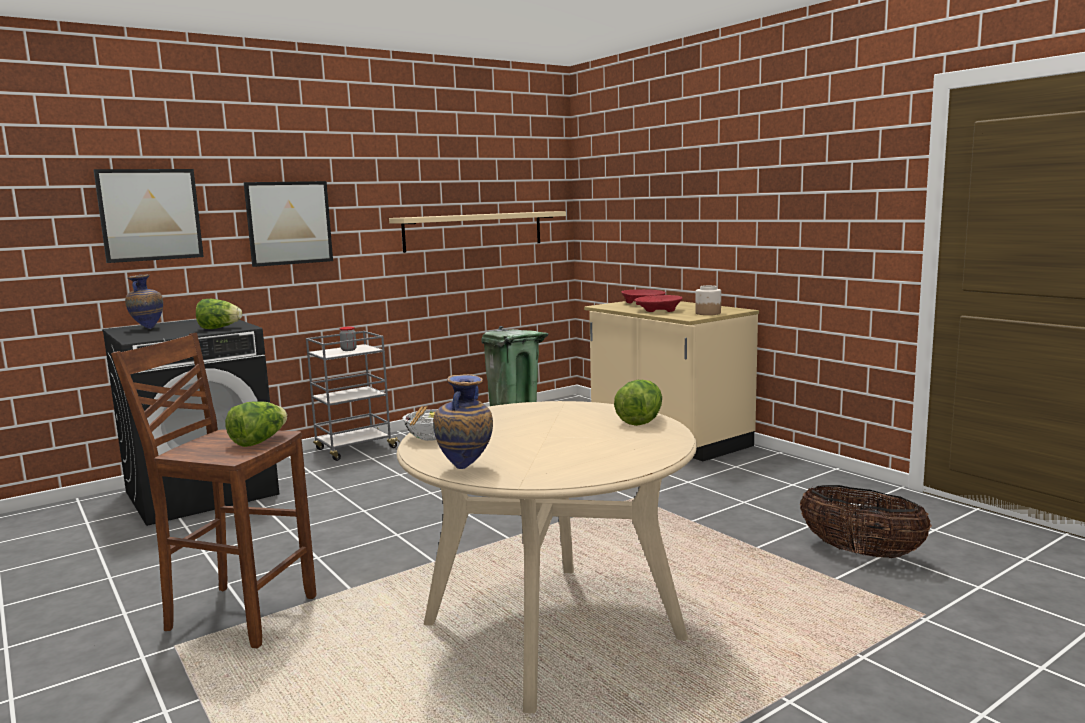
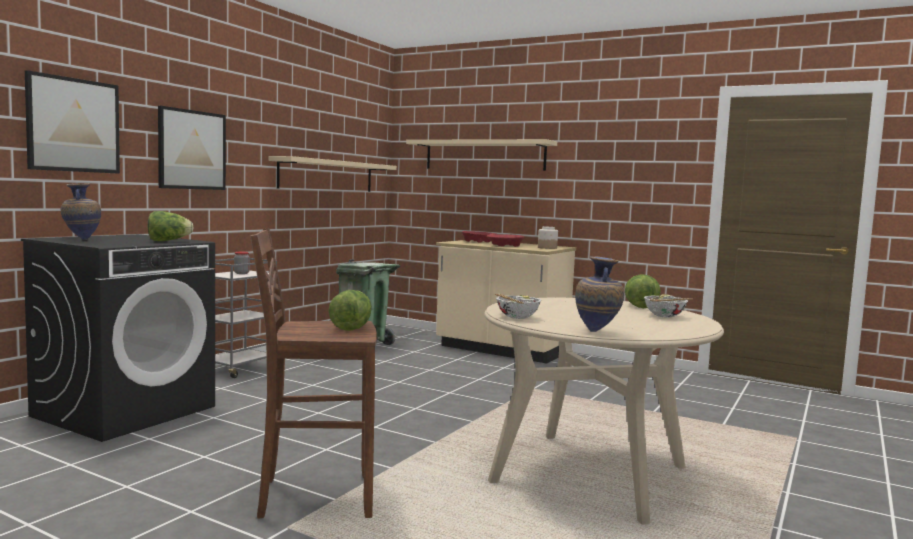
camera: 25 degrees left, 5 degrees down
basket [800,485,932,558] -> none
none -> beige shelf [406,139,557,171]
none -> bowl [644,294,693,318]

